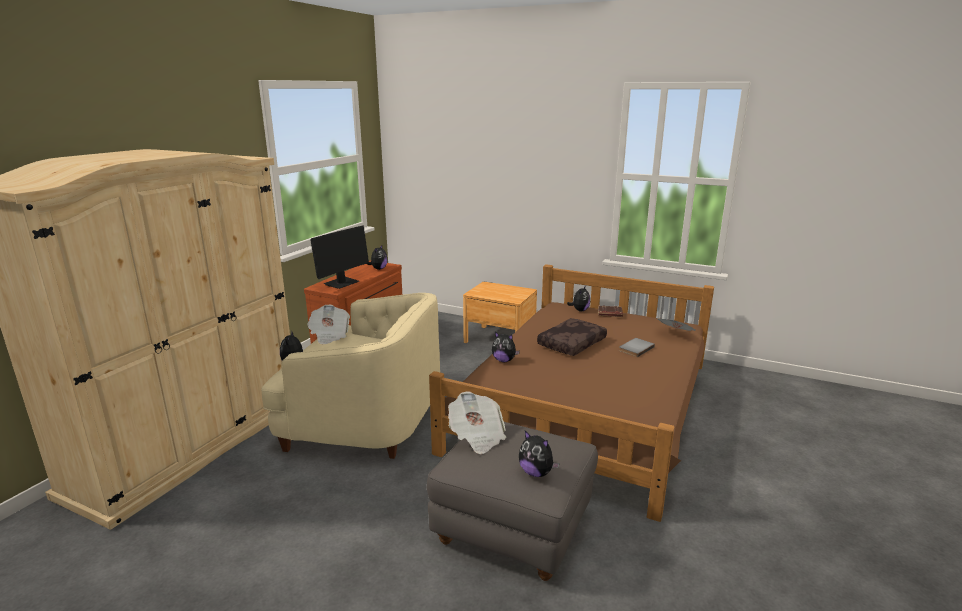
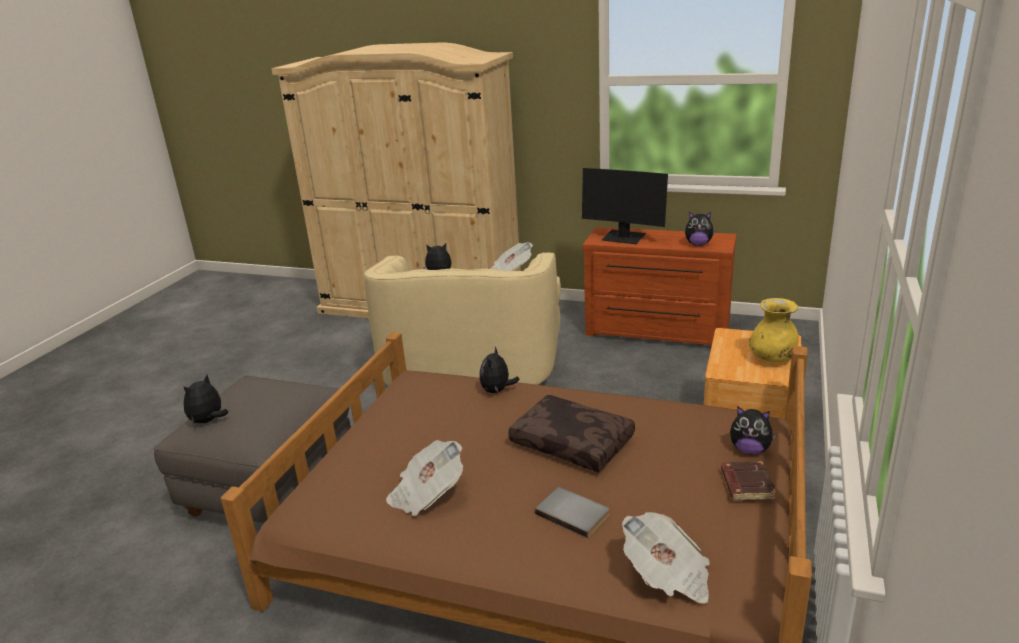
camera: 85 degrees right, 5 degrees up
newspaper [448,391,507,454] -> newspaper moved to [386,440,463,516]
none -> yellow vase [748,298,799,363]

